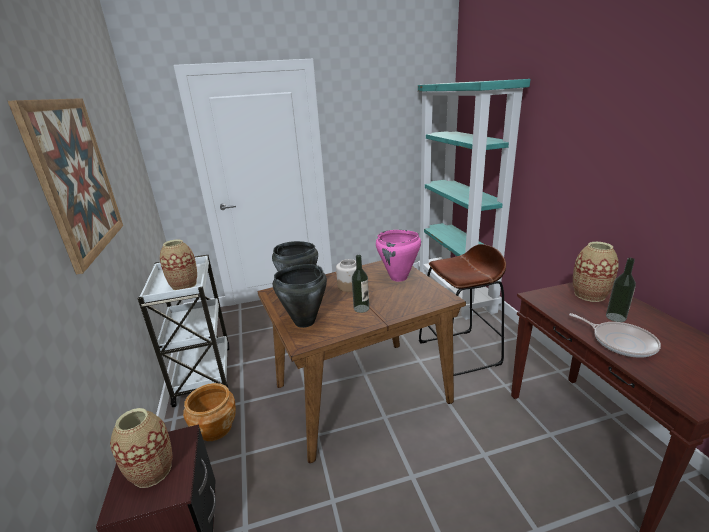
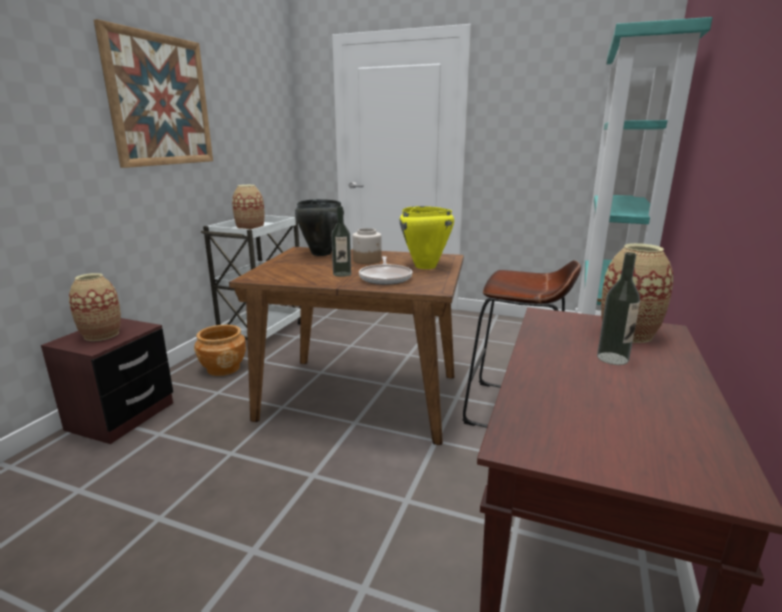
camera: 35 degrees right, 5 degrees down
black cooking pot [273,264,327,328] -> none
pink cooking pot [376,230,421,282] -> yellow cooking pot [400,206,454,269]
frying pan [569,313,661,358] -> frying pan moved to [359,256,412,285]

